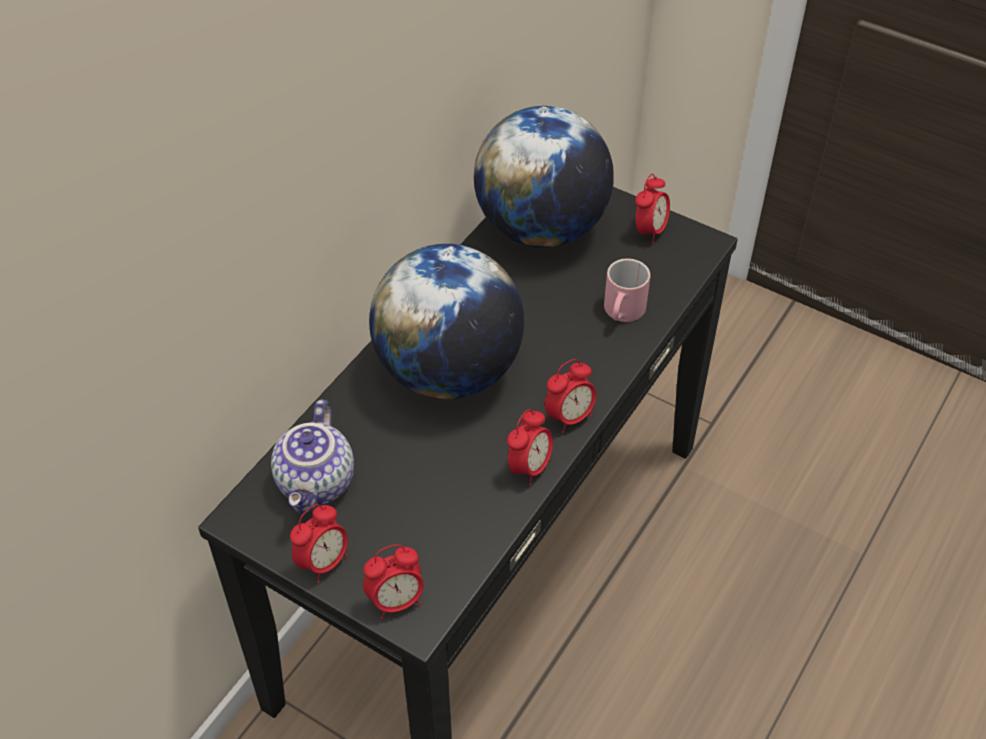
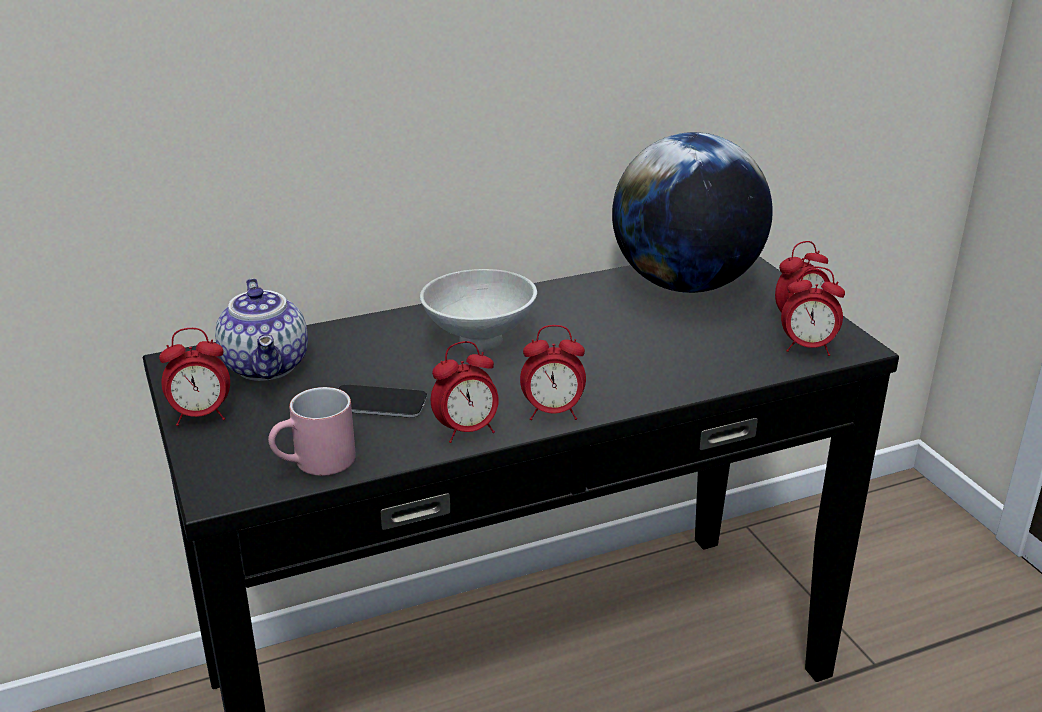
camera: 35 degrees right, 20 degrees down
teapot [271,400,354,514] -> teapot turned 60 degrees counterclockwise [215,278,308,381]
alarm clock [363,545,424,619] -> alarm clock moved to [781,267,845,356]
globe [369,244,524,399] -> white bowl [420,269,537,351]
pink mug [604,258,651,322] -> pink mug moved to [268,387,356,476]
none -> phone [338,385,427,418]

